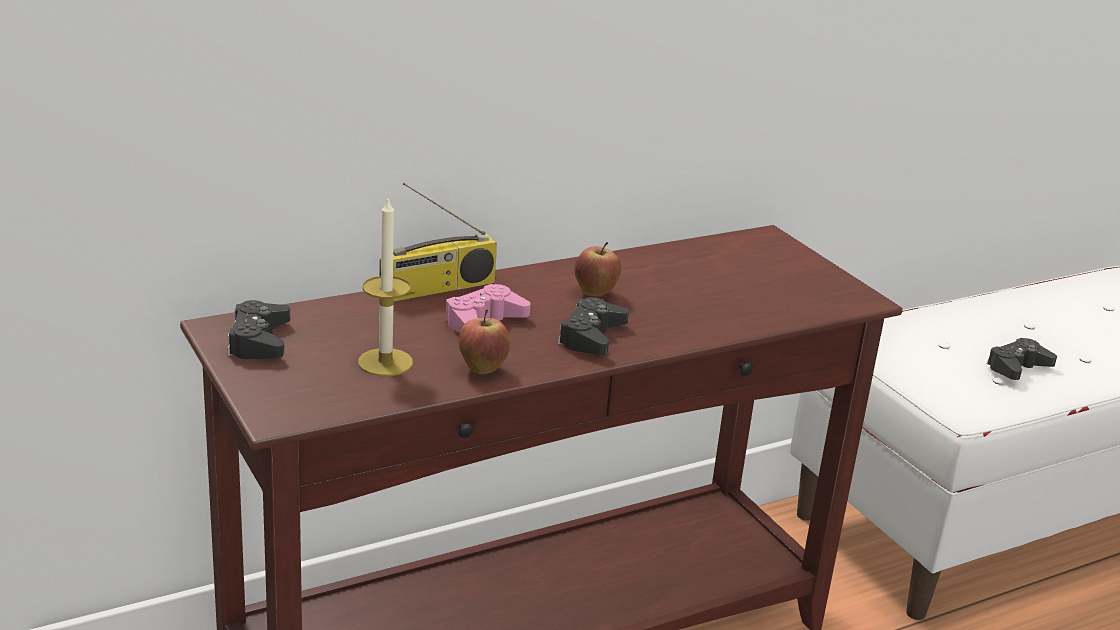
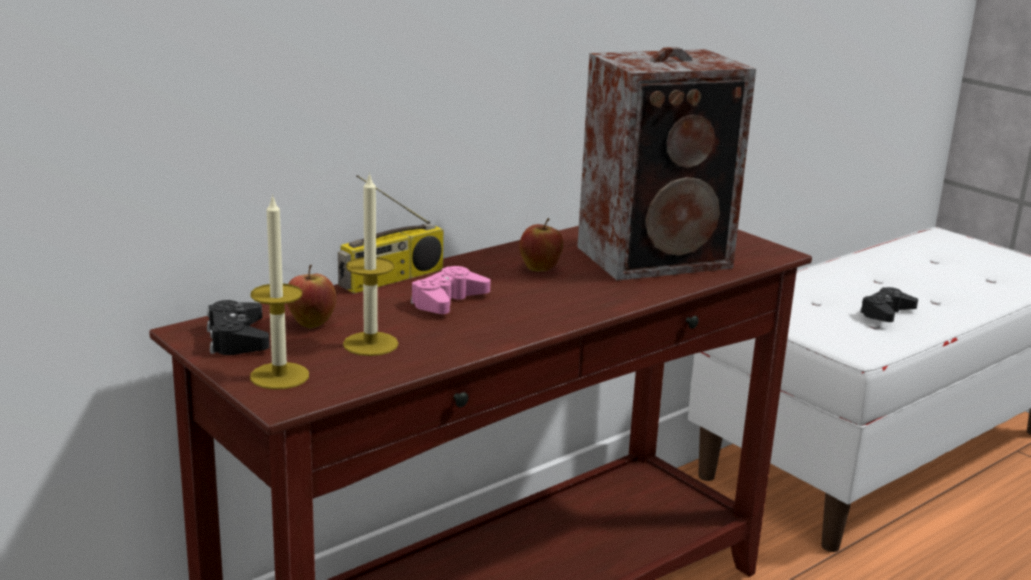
camera: 10 degrees left, 5 degrees down
apple [458,309,510,375] -> apple moved to [287,264,336,328]
black game controller [558,297,629,355] -> none
none -> candle [250,194,309,390]
none -> speaker [577,47,756,281]

